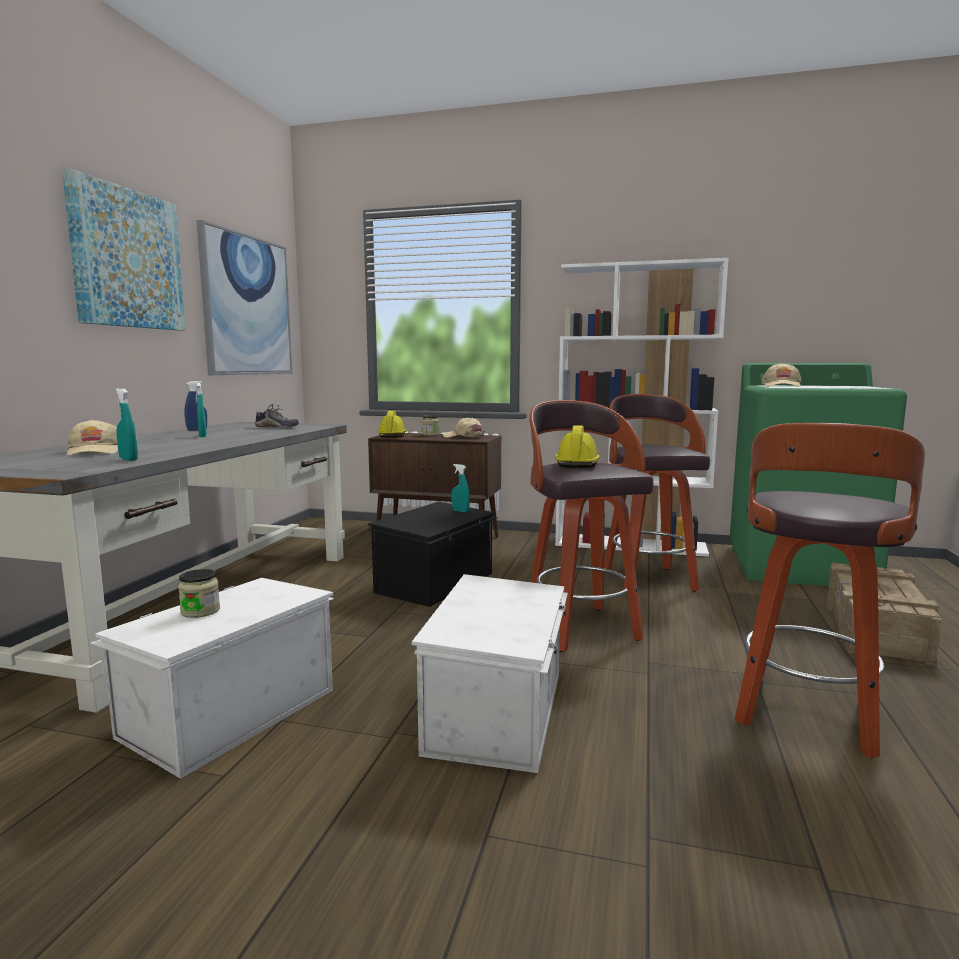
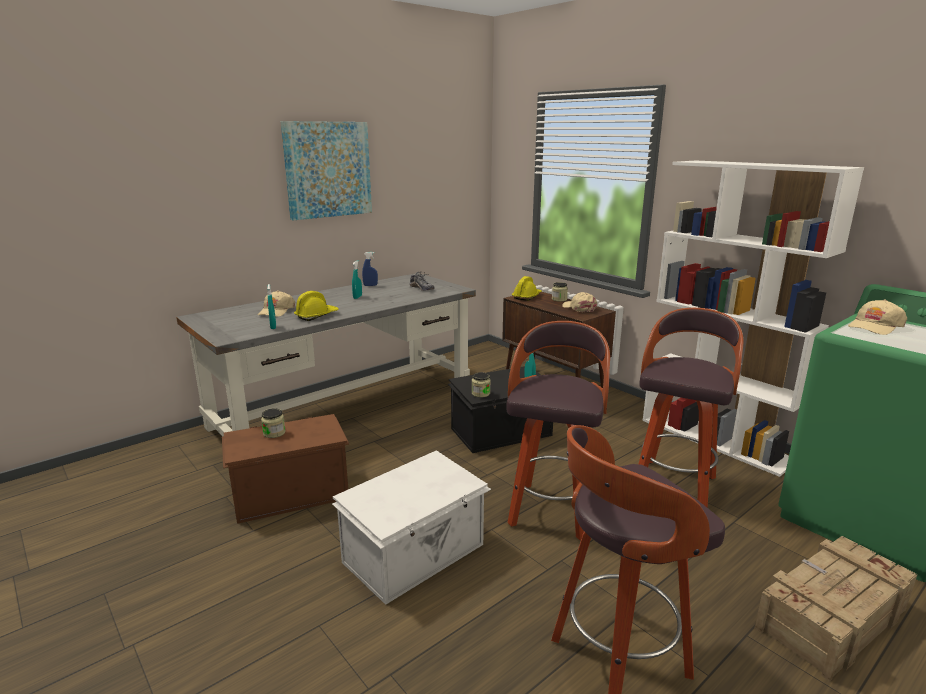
camera: 35 degrees right, 10 degrees up
white storage box [90,578,334,779] -> brown storage box [222,414,349,524]
picture [197,220,293,375] -> none
yellow hard hat [555,425,600,468] -> yellow hard hat moved to [294,291,339,321]
none -> jar [472,372,491,397]

